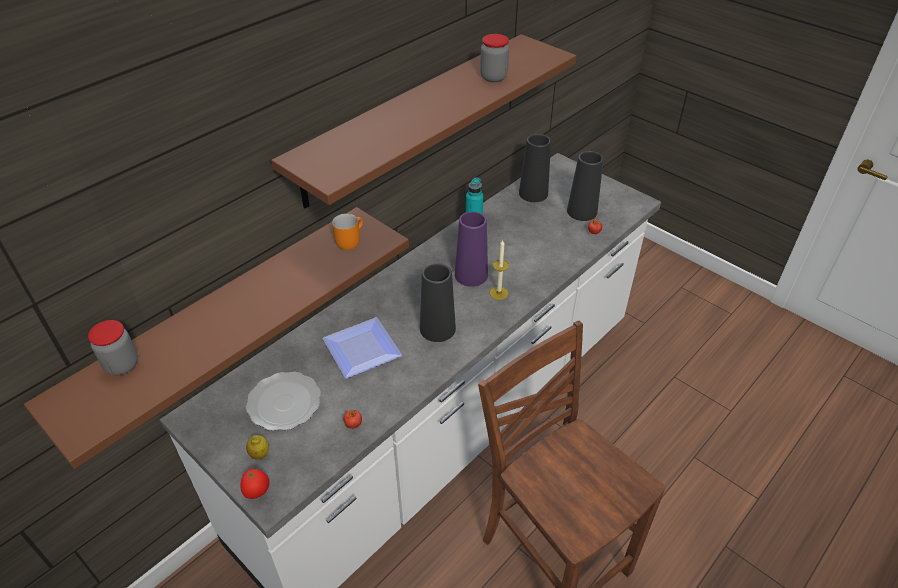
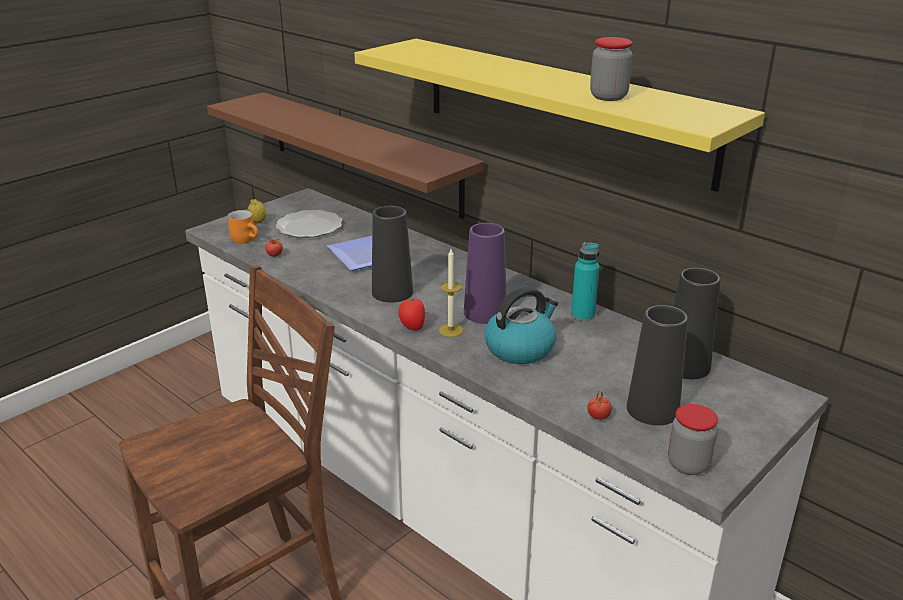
camera: 90 degrees right, 15 degrees down
jar [88,320,138,375] -> jar moved to [668,404,718,475]
tomato [240,469,270,499] -> tomato moved to [398,297,425,331]
brown shelf [271,34,577,208] -> yellow shelf [354,39,765,192]
orange mug [332,213,363,250] -> orange mug moved to [227,210,258,244]
none -> kettle [484,287,558,364]

